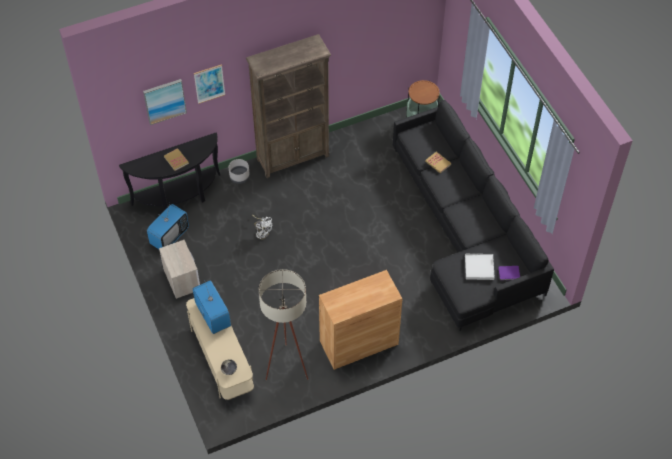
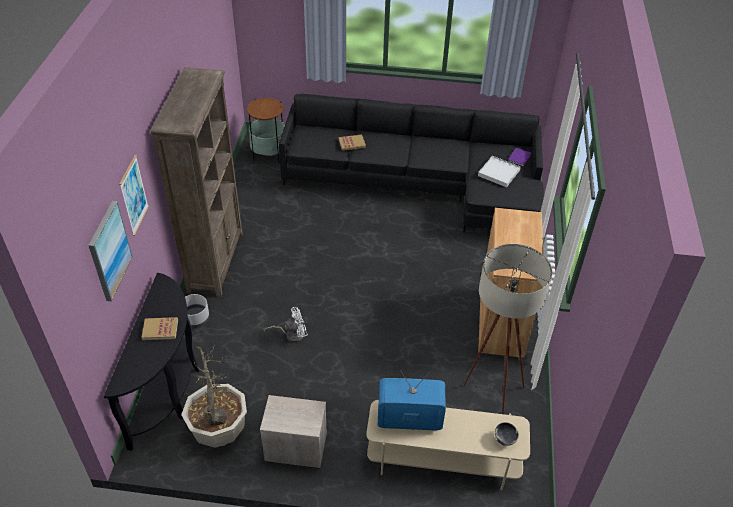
camera: 60 degrees left, 10 degrees down
television [147,202,189,249] -> potted plant [181,342,247,448]

